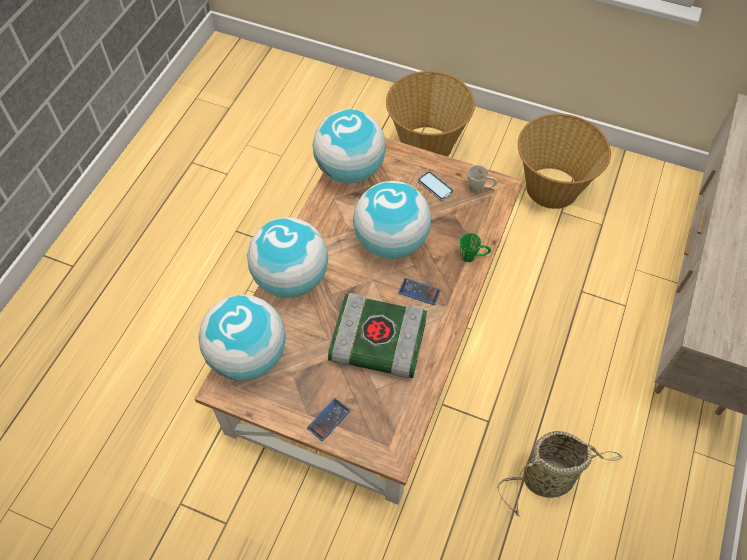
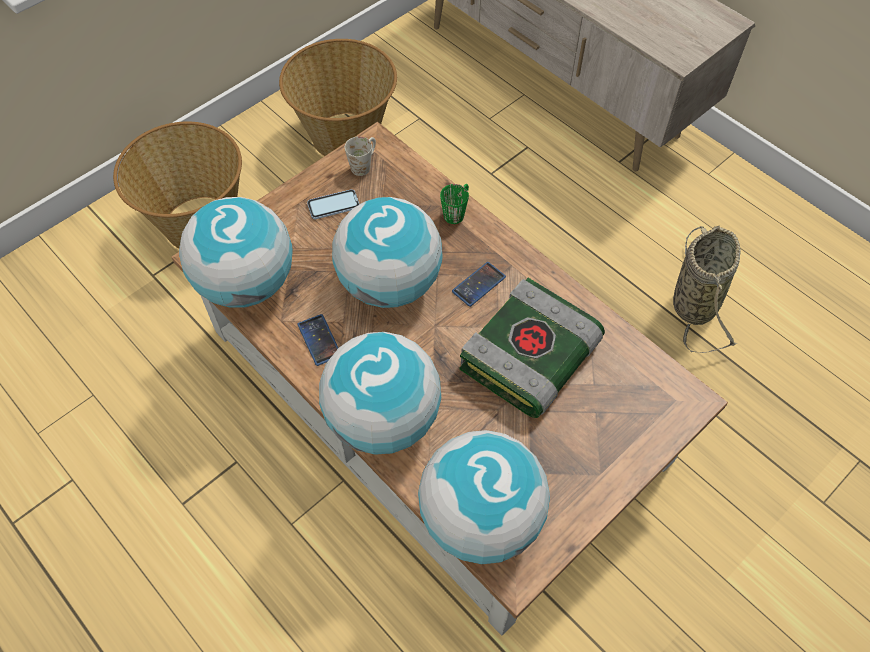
camera: 65 degrees left, 0 degrees up
phone [307,398,351,441] -> phone moved to [297,314,338,366]

